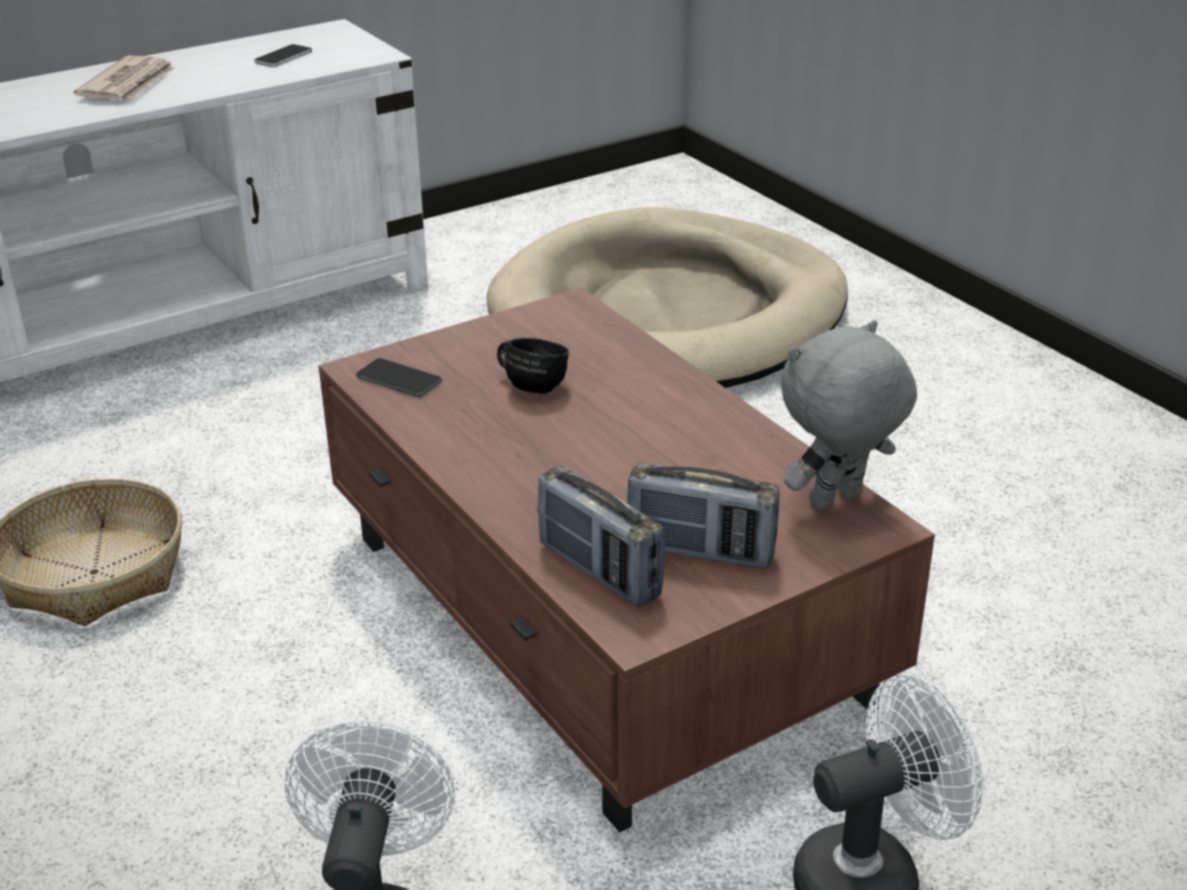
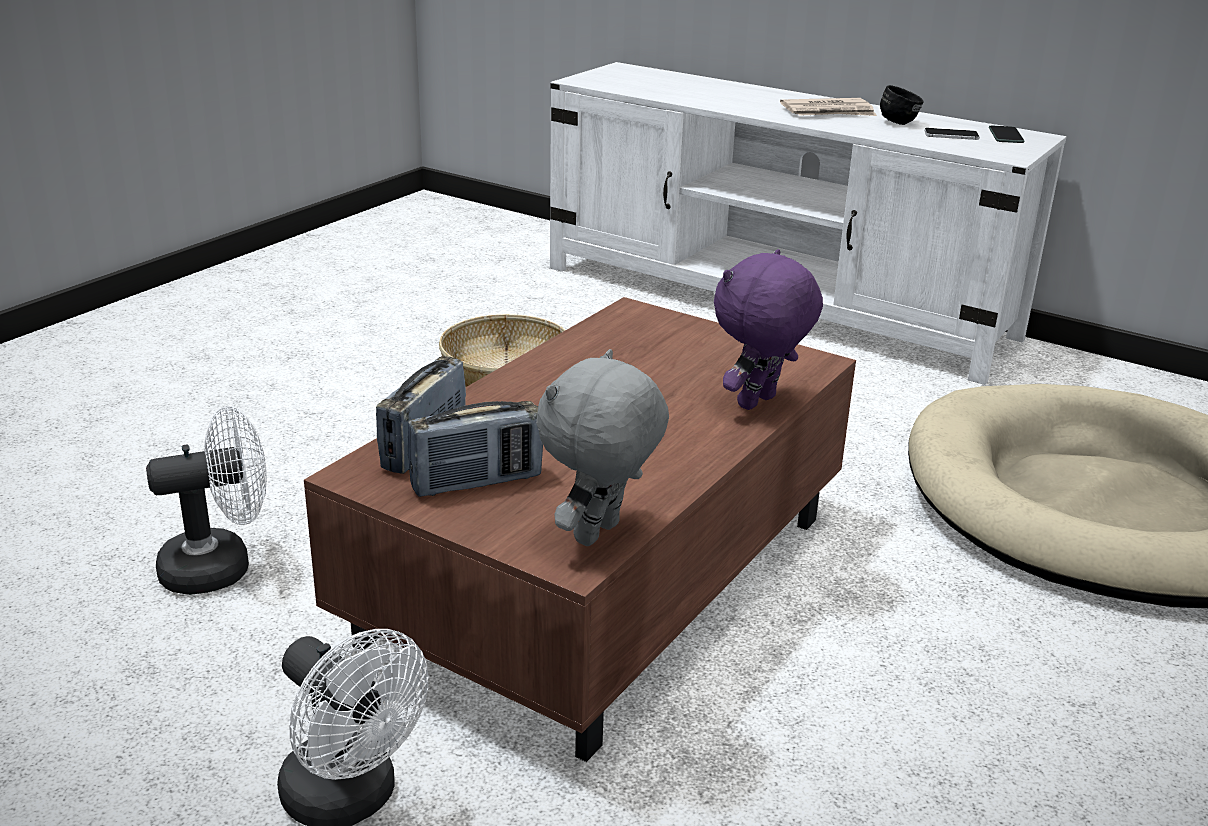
camera: 65 degrees right, 5 degrees down
phone [356,358,442,397] -> phone moved to [989,125,1024,143]
black mug [497,338,569,394] -> black mug moved to [880,85,924,125]
radio [627,463,780,568] -> radio turned 105 degrees counterclockwise [408,401,543,497]
grey plush toy [781,320,917,510] -> grey plush toy turned 90 degrees counterclockwise [536,349,669,546]
none -> purple plush toy [714,249,823,410]

